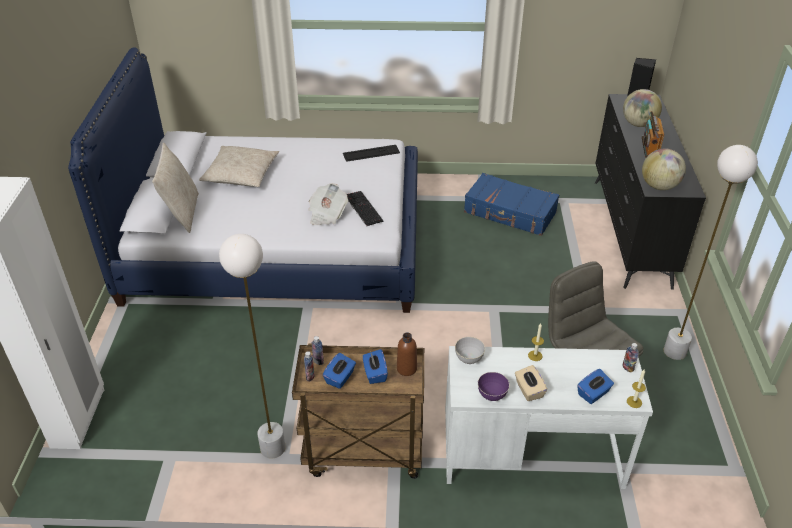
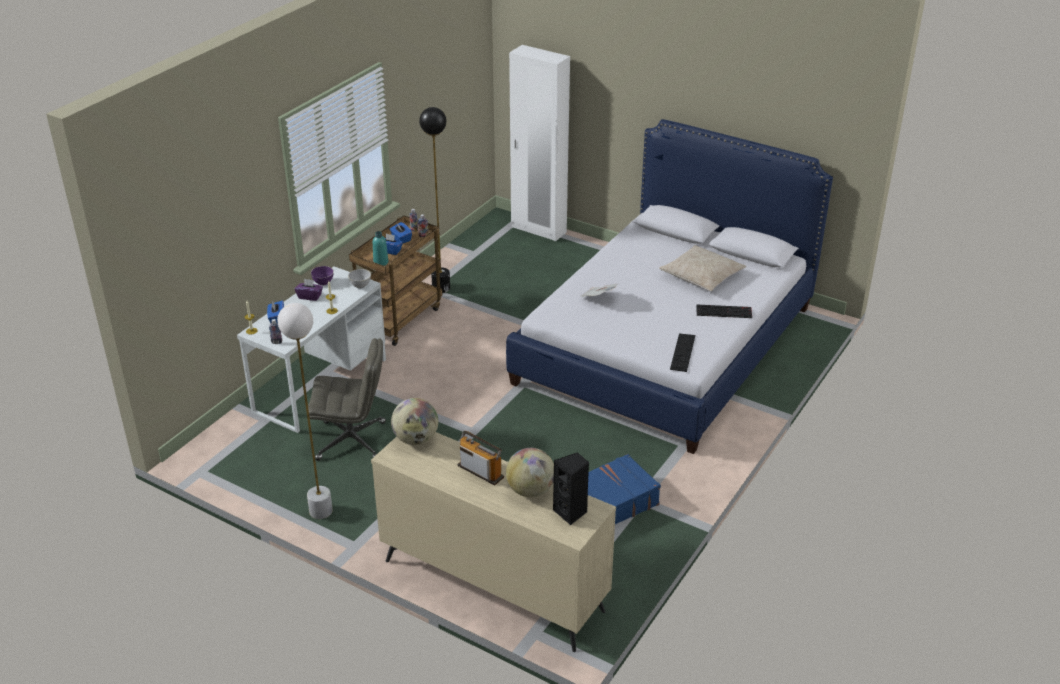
camera: 120 degrees right, 5 degrees down
beige pillow [152,143,199,233] -> none
white floor lamp [219,234,286,459] -> black floor lamp [419,107,450,293]
keyboard [347,191,384,226] -> keyboard moved to [696,304,752,318]
brown bottle [397,332,417,376] -> turquoise bottle [373,231,388,266]
beige tissue box [515,365,547,401] -> purple tissue box [295,279,323,301]
black dresser [595,94,706,290] -> beige dresser [371,432,616,652]

